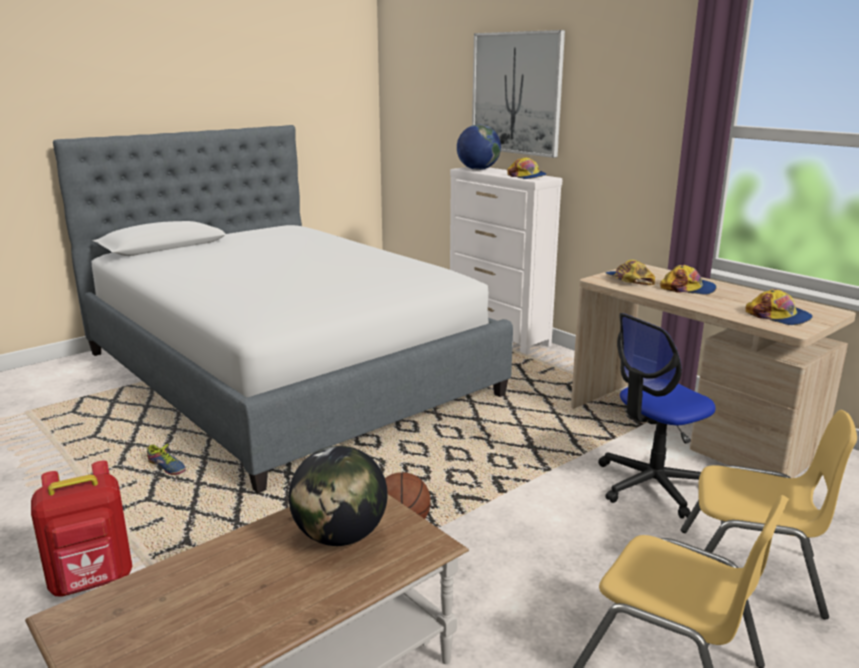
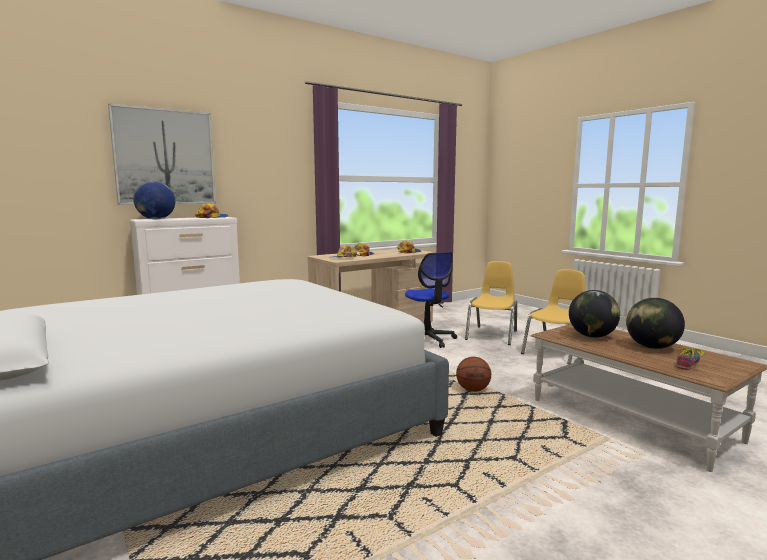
camera: 85 degrees left, 10 degrees down
red backpack [31,461,132,597] -> none
shoe [146,444,186,475] -> shoe moved to [676,347,705,370]
none -> globe [626,298,685,349]

